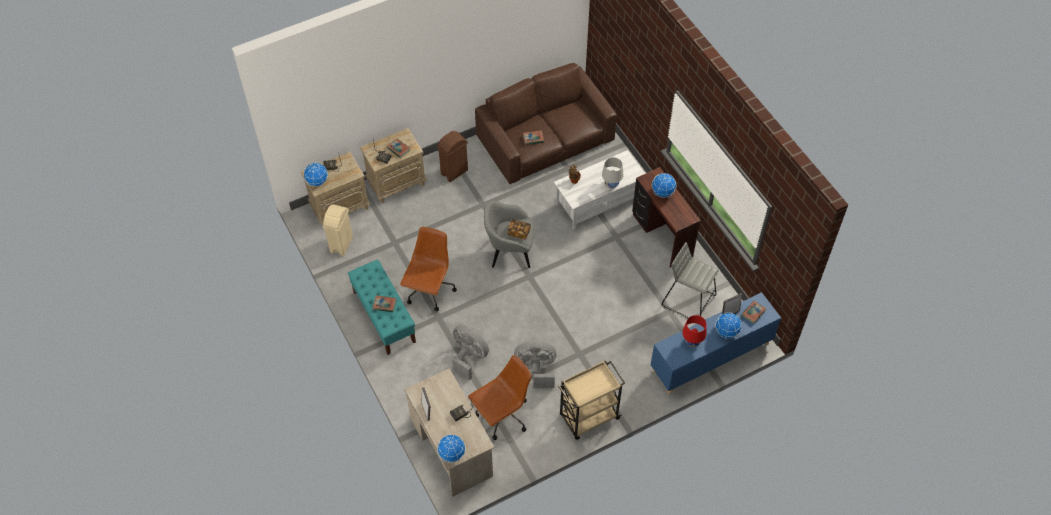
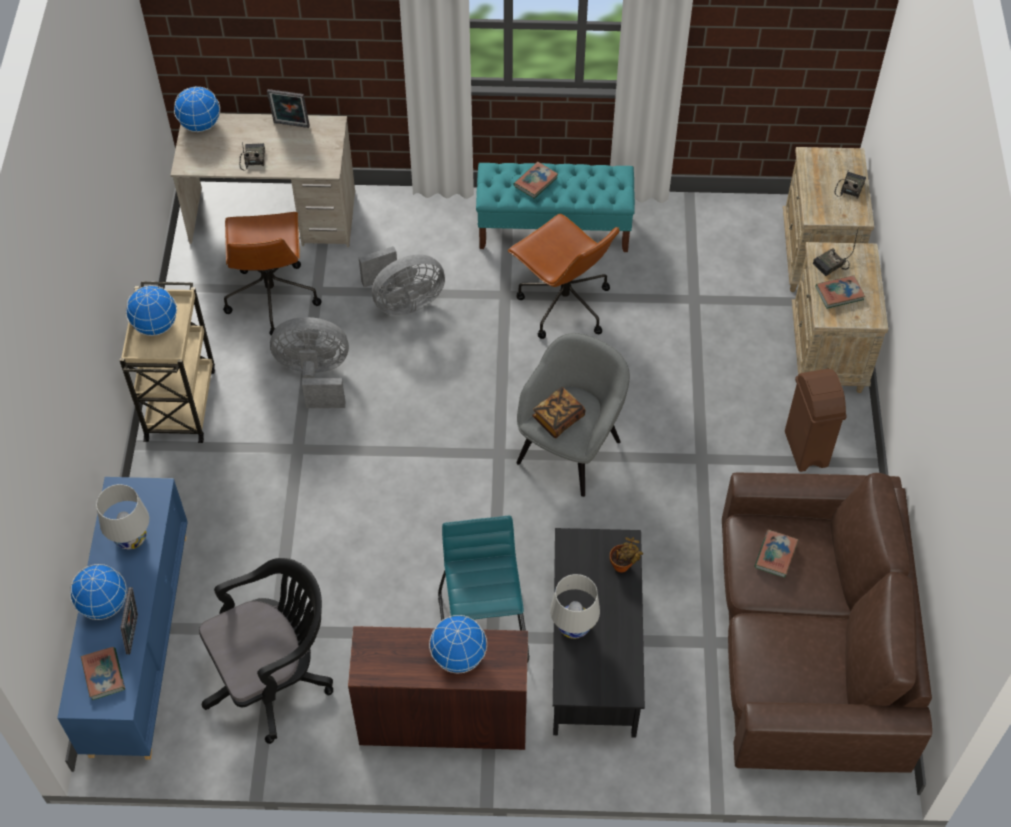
camera: 120 degrees right, 0 degrees up
globe [304,162,328,187] -> globe moved to [126,285,177,336]
beige trash can [323,204,353,256] -> none
grey fan [514,341,556,388] -> grey fan turned 120 degrees counterclockwise [270,317,349,408]
white coffee table [554,150,645,230] -> black coffee table [553,528,645,738]
grey stool [662,242,719,318] -> black office chair [199,558,333,744]
red table lamp [682,315,707,347] -> white table lamp [96,484,149,550]
none -> turquoise stool [438,515,529,663]

